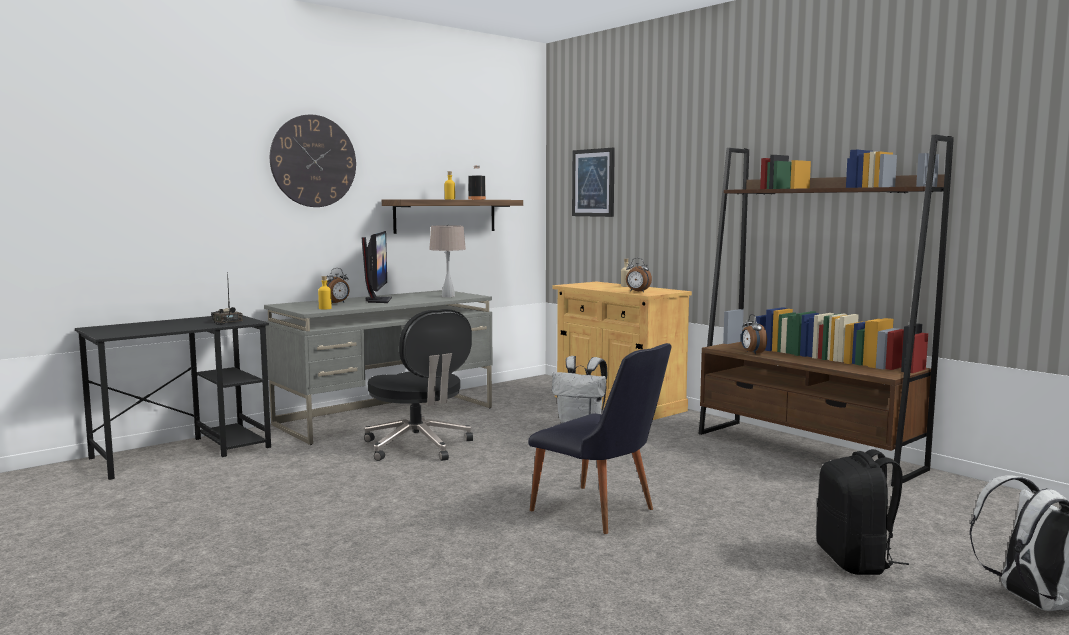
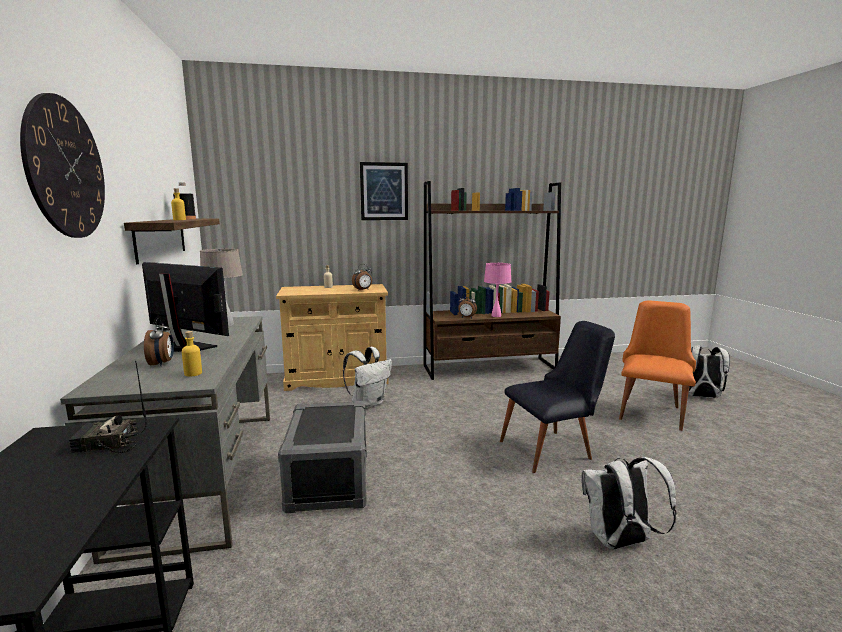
camera: 60 degrees left, 5 degrees up
black office chair [364,309,473,461] -> grey storage box [278,401,367,513]
picture [572,148,615,217] -> picture moved to [360,162,408,220]
black backpack [816,449,909,575] -> orange chair [619,301,696,431]
none -> pink table lamp [484,263,511,317]
none -> white backpack [581,457,677,549]

